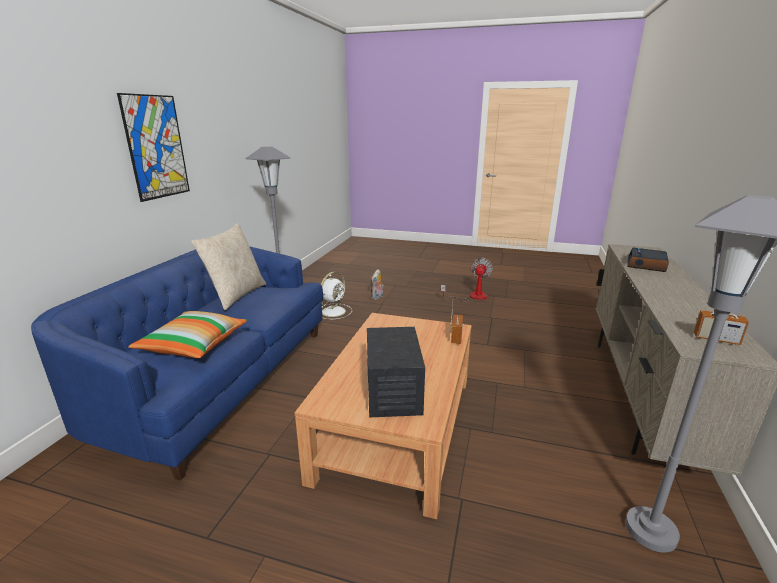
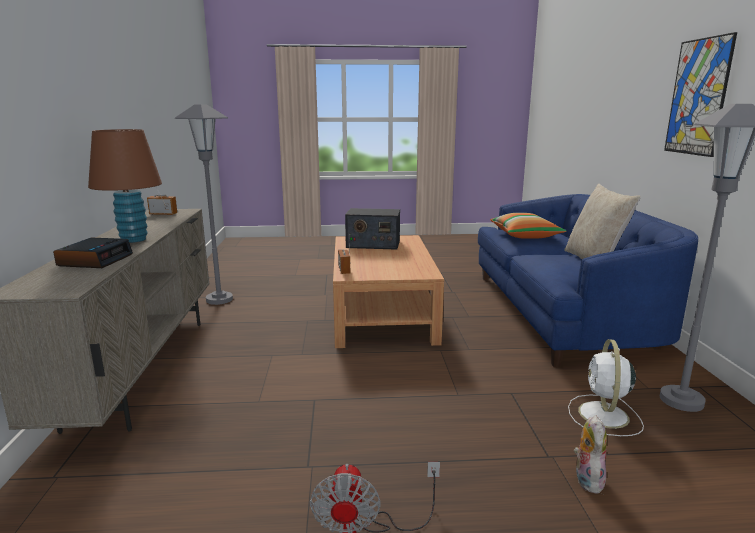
camera: 160 degrees right, 5 degrees down
radio [367,327,425,418] -> radio turned 60 degrees counterclockwise [345,208,400,250]
none -> brown table lamp [88,129,162,243]

